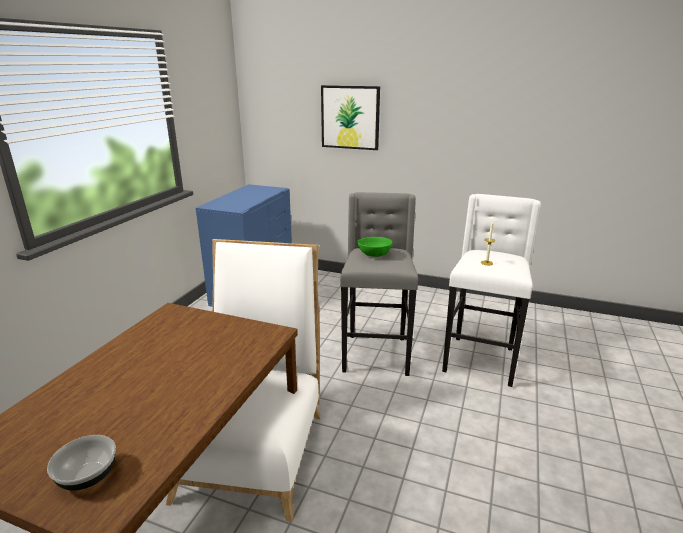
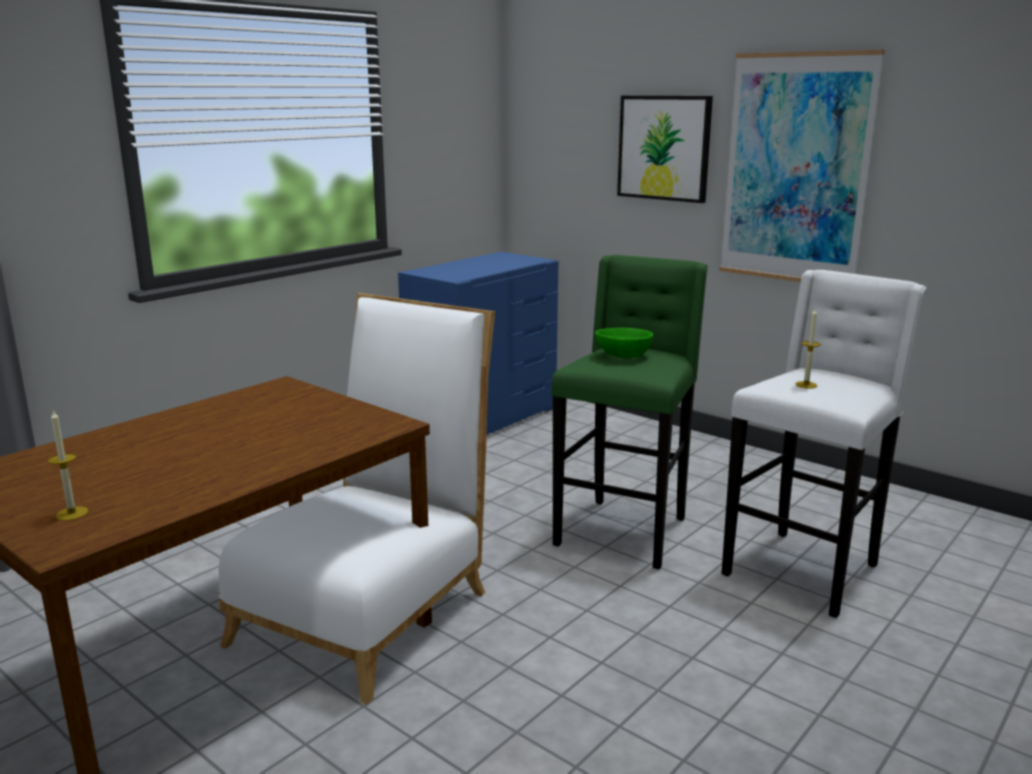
camera: 20 degrees right, 5 degrees down
bowl [47,435,116,491] -> candle [48,410,88,521]
grey stool [340,192,418,376] -> green stool [551,255,708,569]
none -> picture [719,50,885,282]

